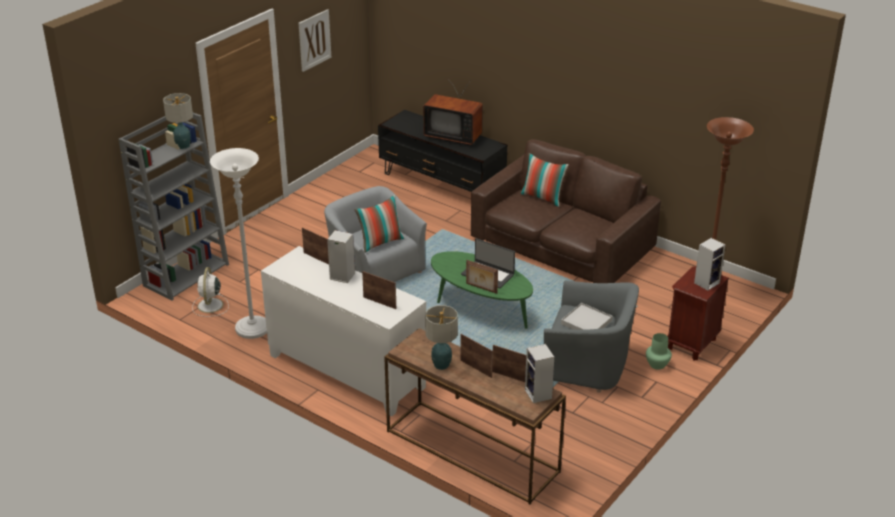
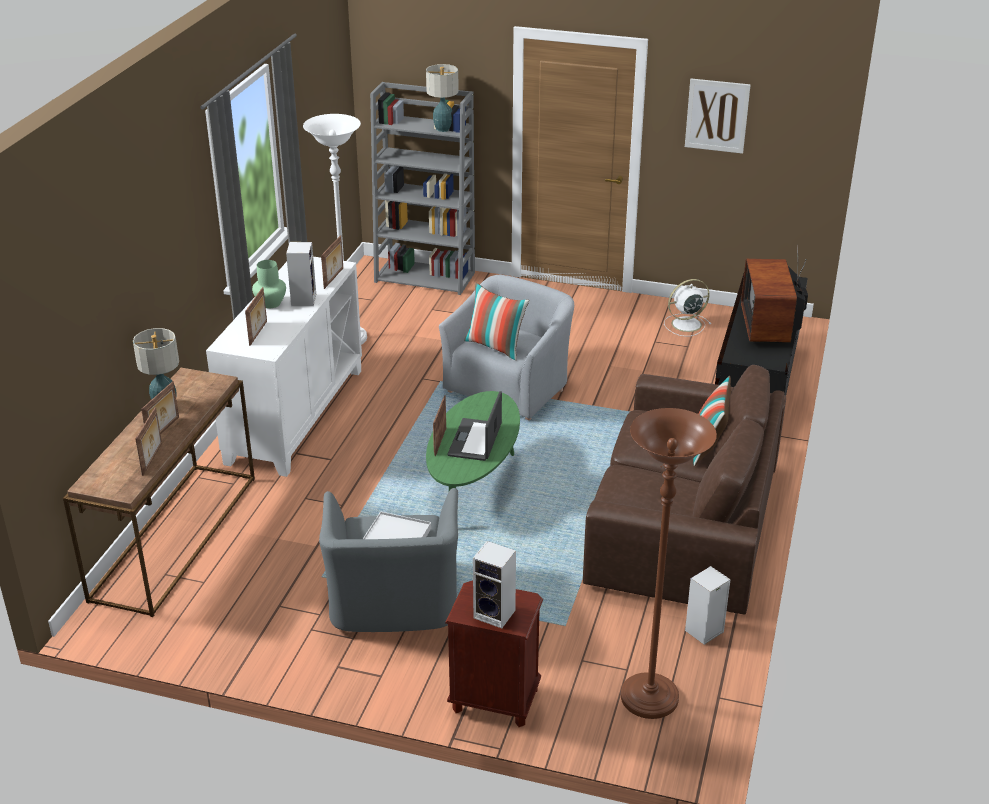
camera: 70 degrees right, 0 degrees up
white fan [192,267,229,317] -> white fan moved to [664,279,711,337]
speaker [525,344,554,403] -> speaker moved to [685,566,731,645]
green vase [646,333,672,370] -> green vase moved to [252,260,286,308]

